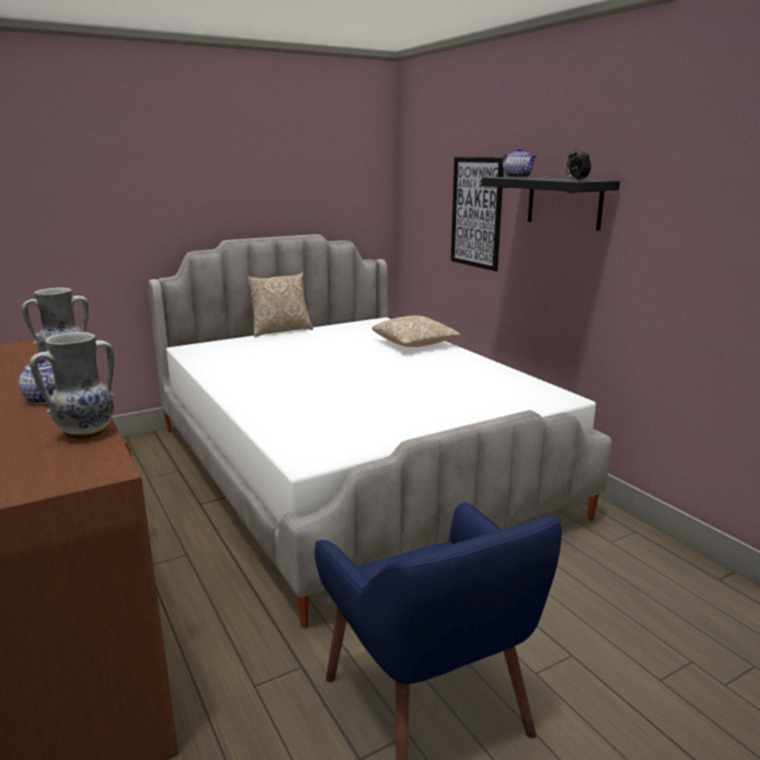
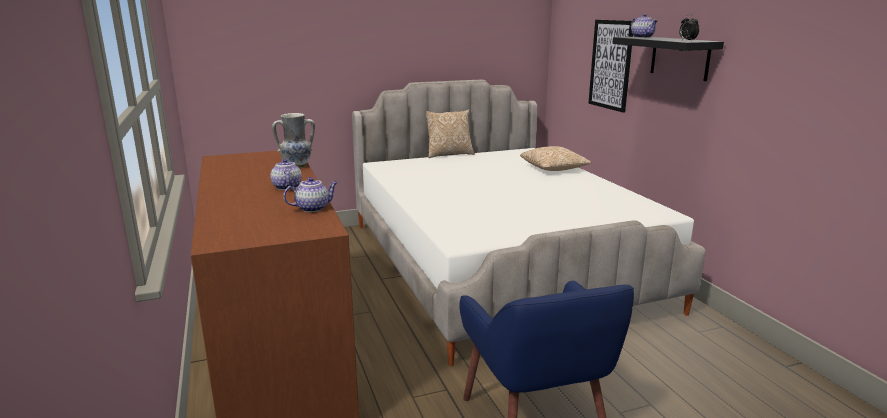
camera: 10 degrees right, 0 degrees up
vase [30,332,116,440] -> teapot [283,177,338,212]

